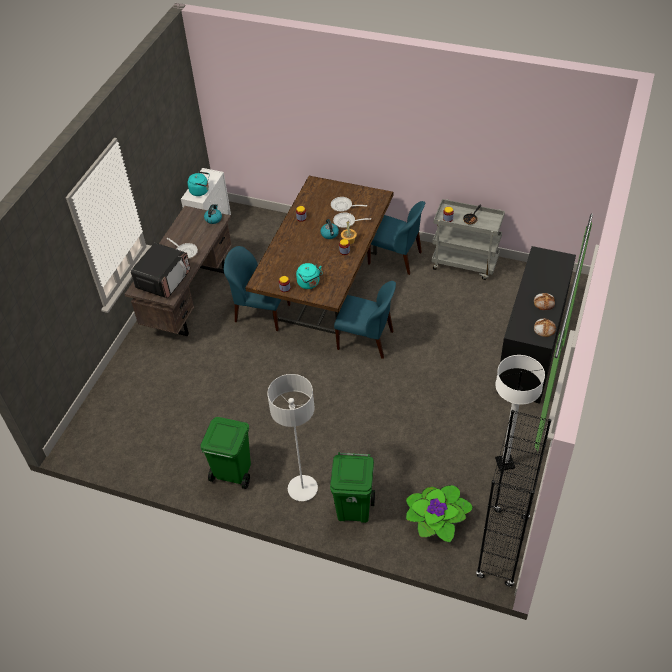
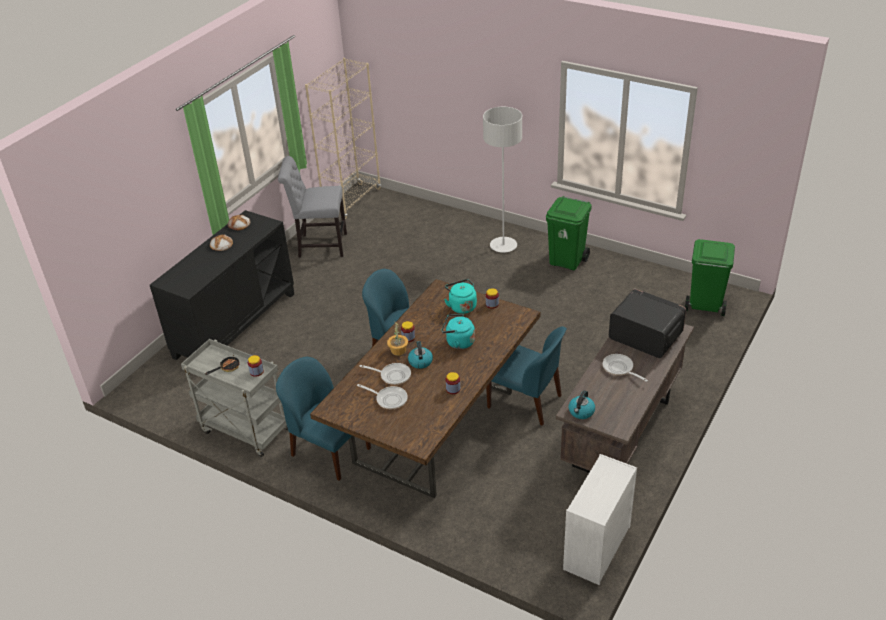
camera: 170 degrees left, 10 degrees down
microwave [131,243,190,298] -> microwave turned 90 degrees clockwise [609,289,686,358]
turquoise kettle [187,171,210,196] -> turquoise kettle moved to [441,314,475,349]
green trash can [330,452,375,523] -> green trash can moved to [685,239,735,316]
potted plant [406,485,473,543] -> none
black bookcase [476,410,552,587] -> beige bookcase [305,58,381,220]
white floor lamp [495,355,545,470] -> grey chair [278,156,347,258]

